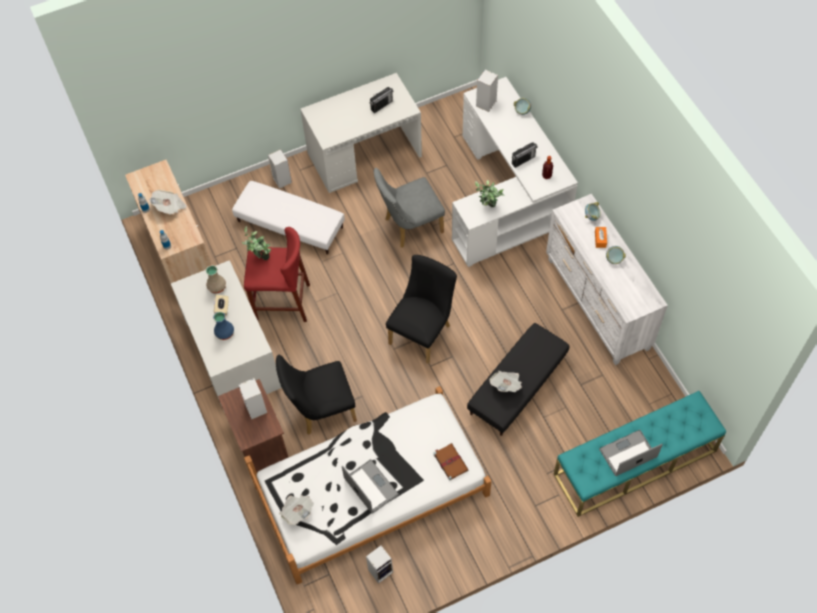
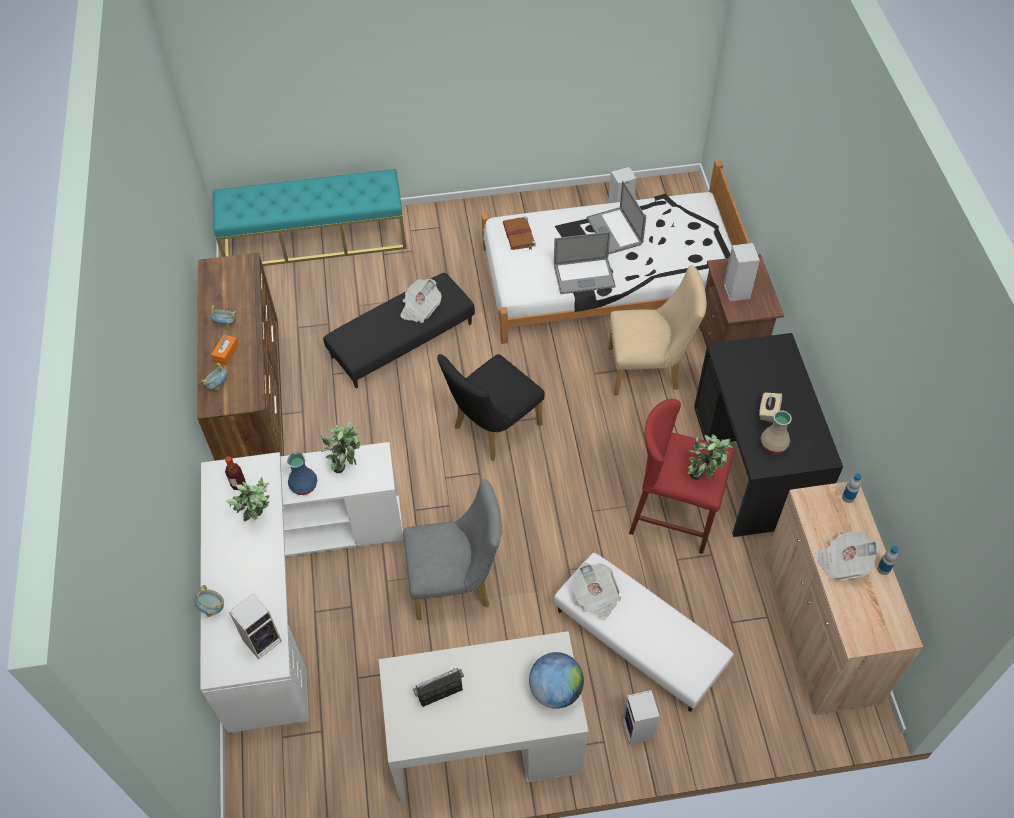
camera: 165 degrees left, 5 degrees down
white desk [171,260,282,411] -> black desk [694,333,843,537]
blue vase [213,312,234,340] -> blue vase moved to [287,452,317,495]
black chair [276,355,357,435] -> beige chair [608,265,707,395]
newspaper [279,495,314,525] -> newspaper moved to [572,563,622,620]
radio [512,142,538,168] -> potted plant [226,477,270,522]
white dresser [546,194,668,365] -> brown dresser [197,253,284,461]
laptop [599,430,663,476] -> laptop moved to [554,232,616,294]
none -> globe [529,652,584,709]

